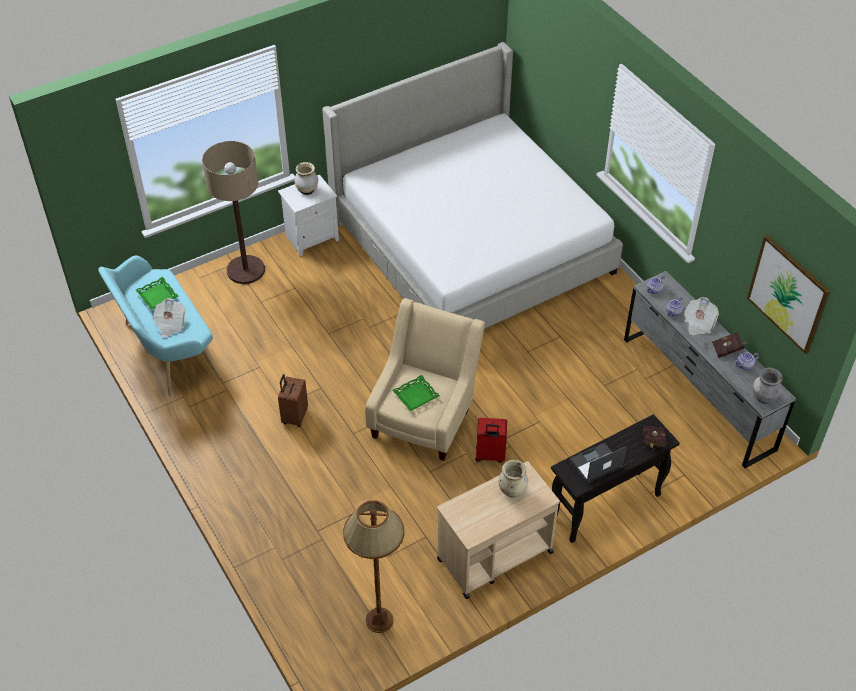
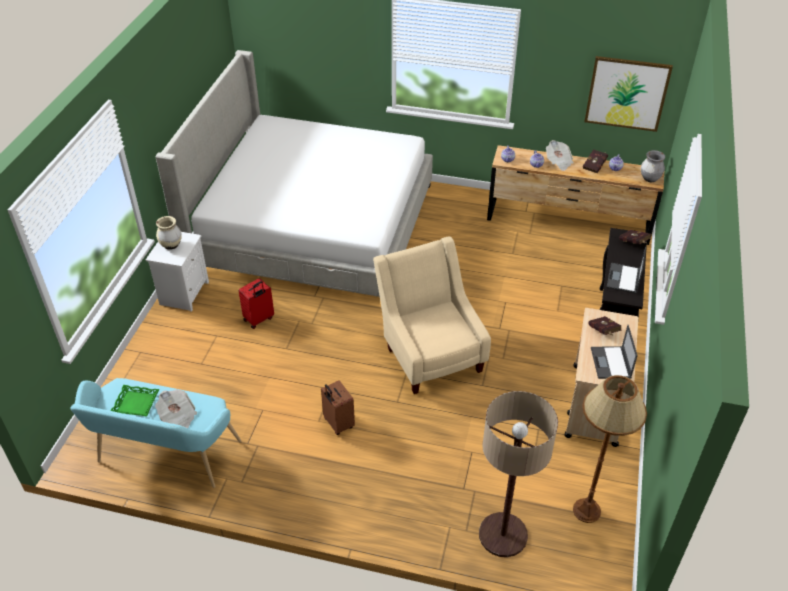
camera: 45 degrees left, 5 degrees down
floor lamp [202,141,265,284] -> floor lamp moved to [479,391,558,557]
green tray [392,375,440,411] -> none
red suitcase [475,418,507,463] -> red suitcase moved to [239,278,274,329]
beige vase [498,460,528,498] -> red book [589,316,621,335]
grey dresser [624,271,796,469] -> brown dresser [487,145,664,245]
none -> laptop [591,325,638,379]

